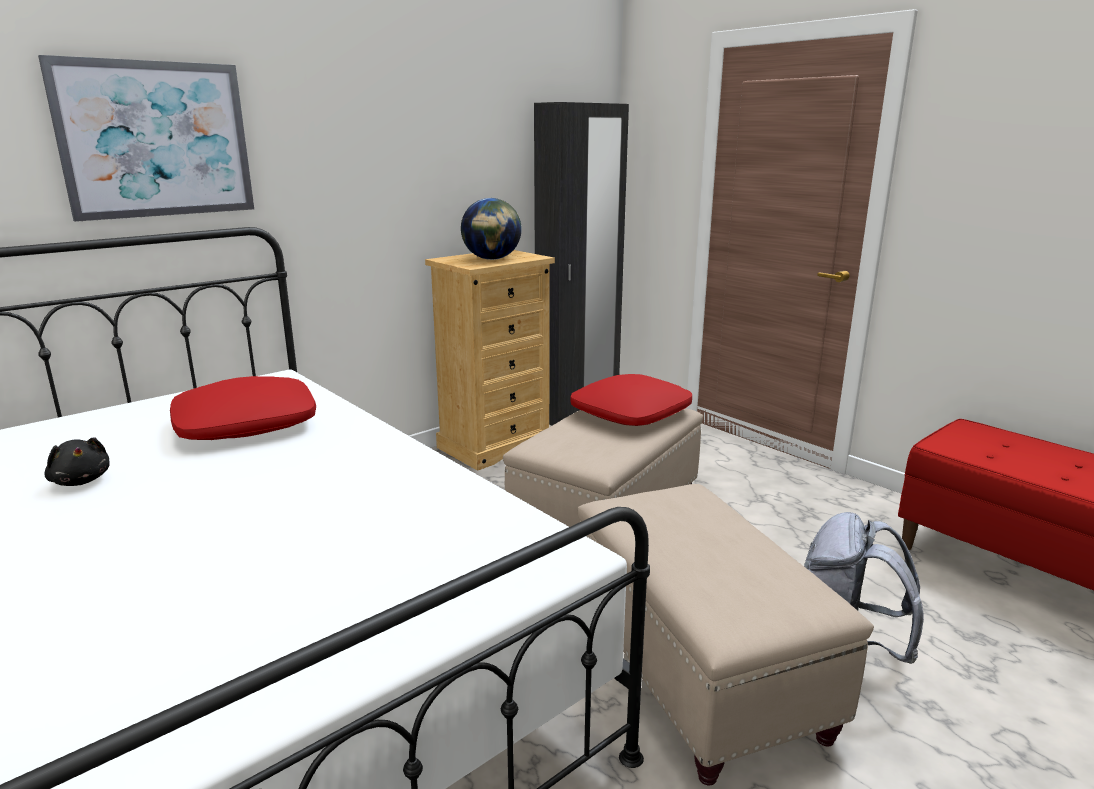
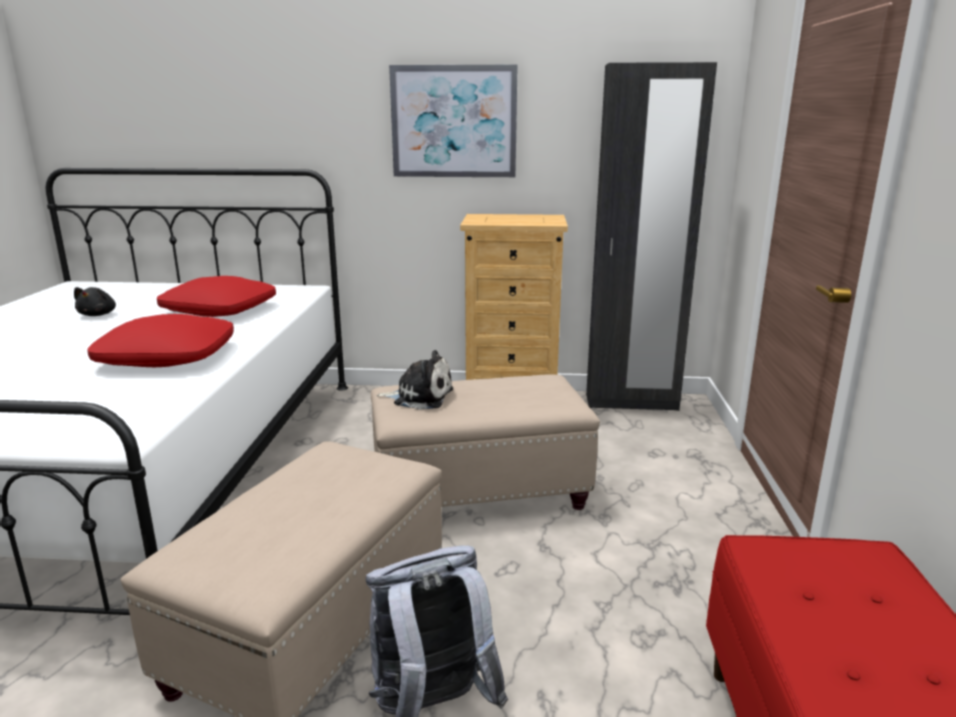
camera: 45 degrees right, 0 degrees up
picture [38,55,254,222] -> picture moved to [389,65,518,177]
globe [461,198,522,260] -> none
red pillow [570,374,692,426] -> red pillow moved to [88,314,234,367]
none -> plush toy [377,350,453,410]

